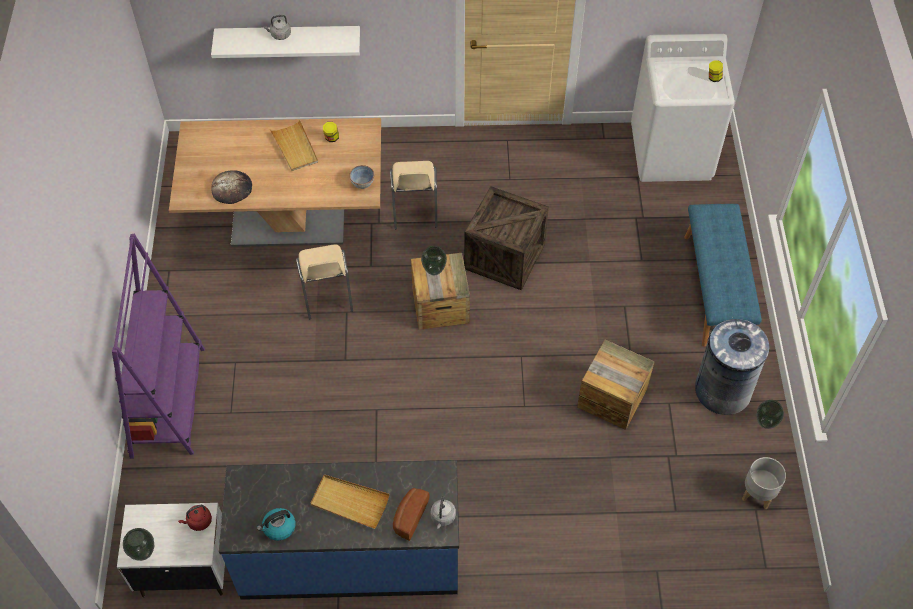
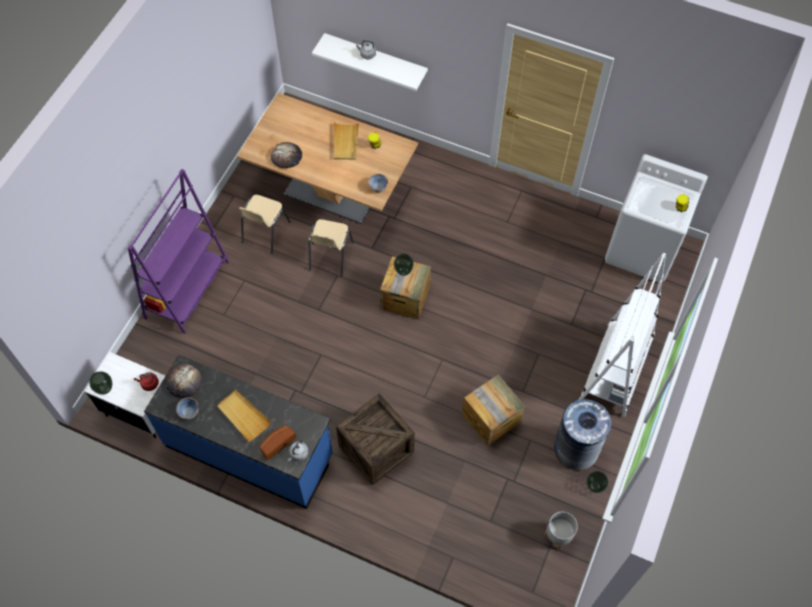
camera: 25 degrees right, 5 degrees up
kettle [257,508,295,541] -> bowl [176,398,199,420]
beige chair [390,161,437,229] -> beige chair moved to [239,195,291,254]
crate [464,186,549,290] -> crate moved to [336,394,415,485]
blue bench [684,204,762,347] -> white bookcase [578,253,666,417]
none -> bread [165,364,202,398]

